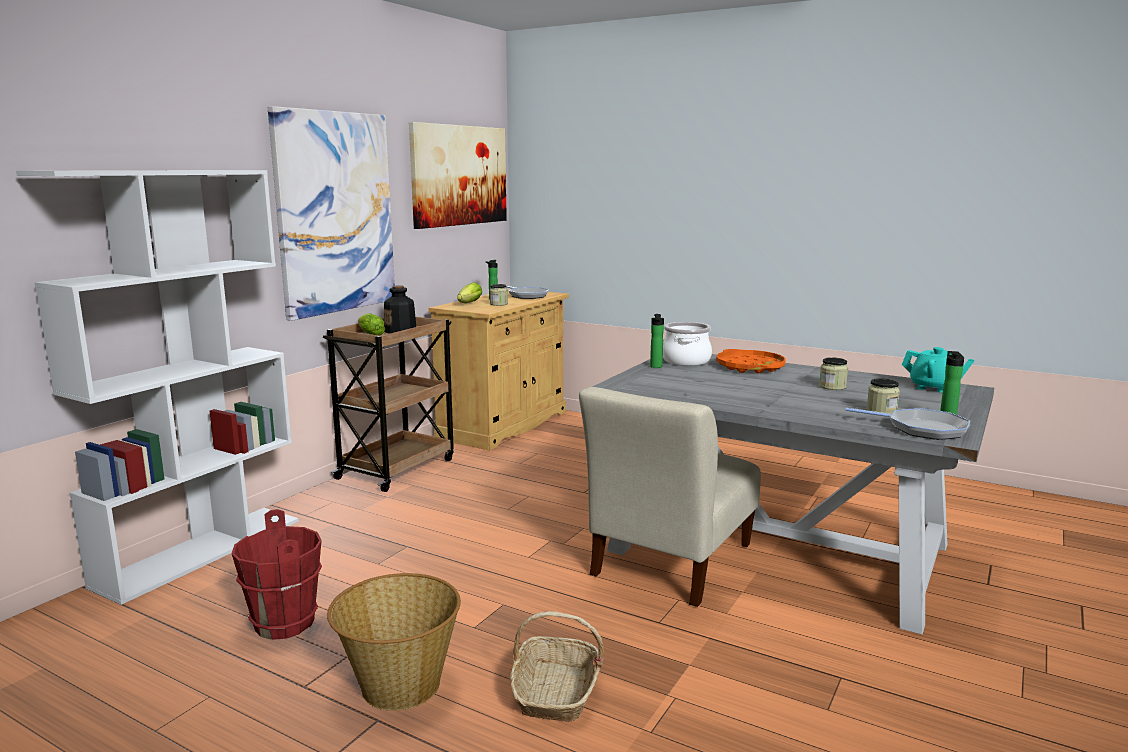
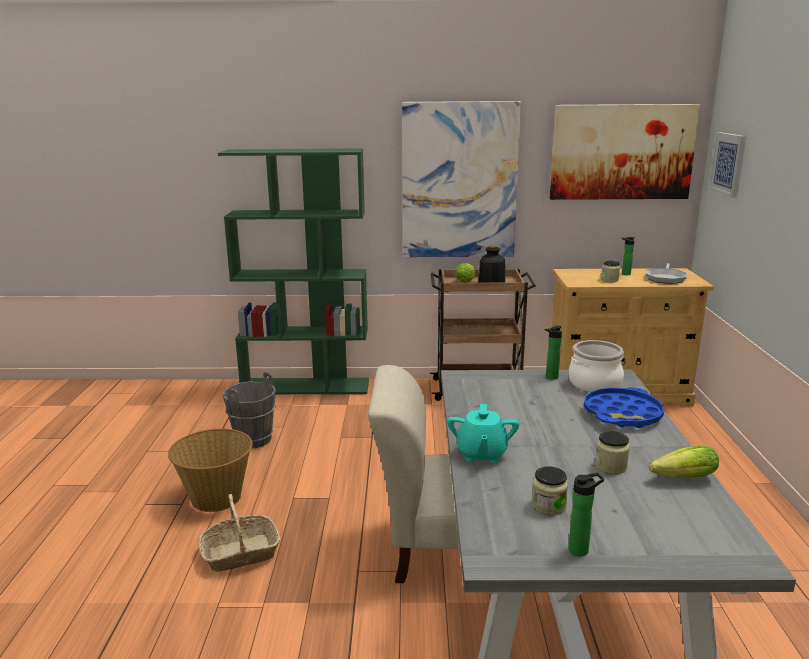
camera: 60 degrees right, 5 degrees up
white bookcase [16,170,299,605] -> green bookcase [218,149,369,394]
red bucket [231,509,322,640] -> grey bucket [223,372,276,448]
lettuce [457,282,482,303] -> lettuce moved to [649,445,719,478]
orange tray [716,349,786,373] -> blue tray [584,387,664,428]
frying pan [845,408,970,440] -> none
turquoise teapot [902,347,975,393] -> turquoise teapot moved to [447,404,519,463]
none -> picture [708,132,746,198]

